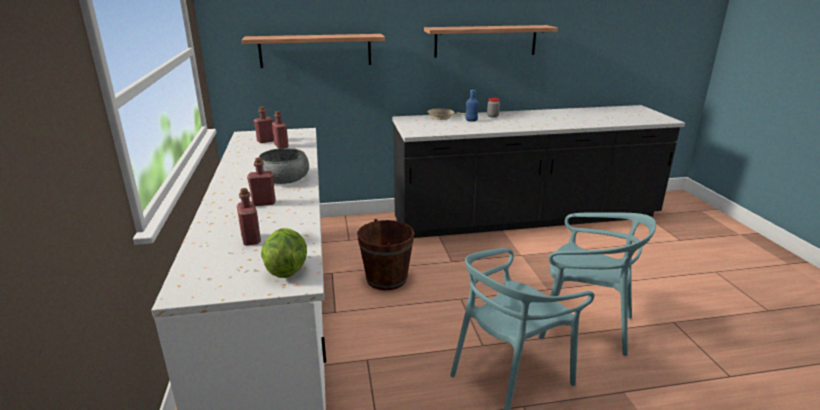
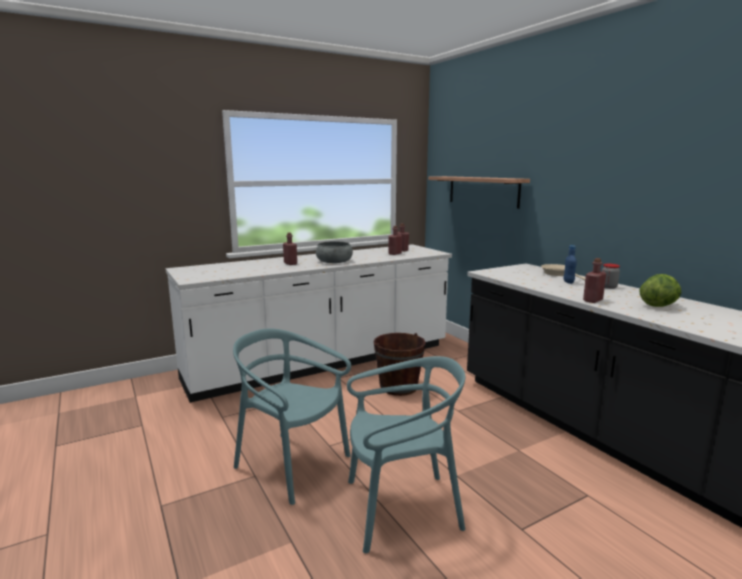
camera: 70 degrees right, 10 degrees down
red bottle [237,188,261,246] -> red bottle moved to [583,258,606,303]
lettuce [261,228,307,278] -> lettuce moved to [639,274,681,307]
shelf [424,25,558,58] -> none
turquoise chair [539,212,656,356] -> turquoise chair turned 105 degrees counterclockwise [347,356,465,553]

